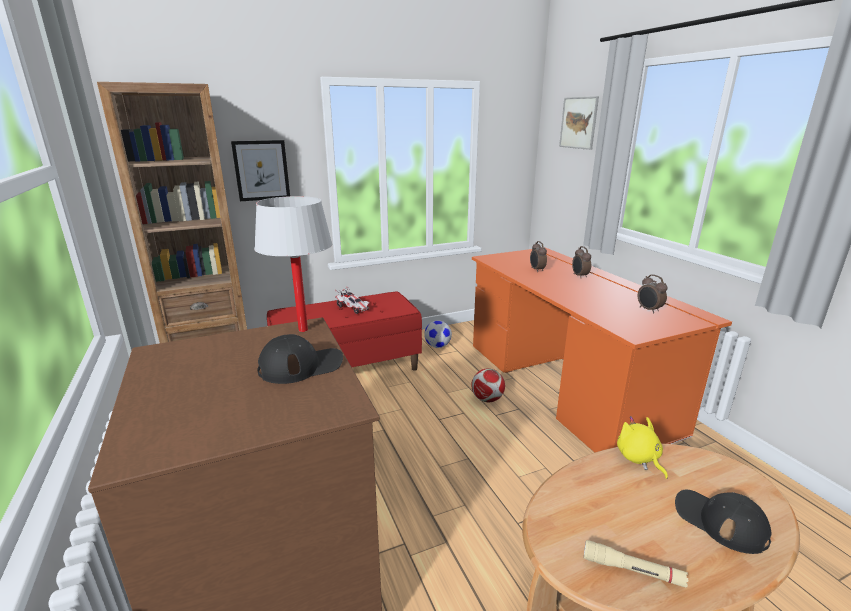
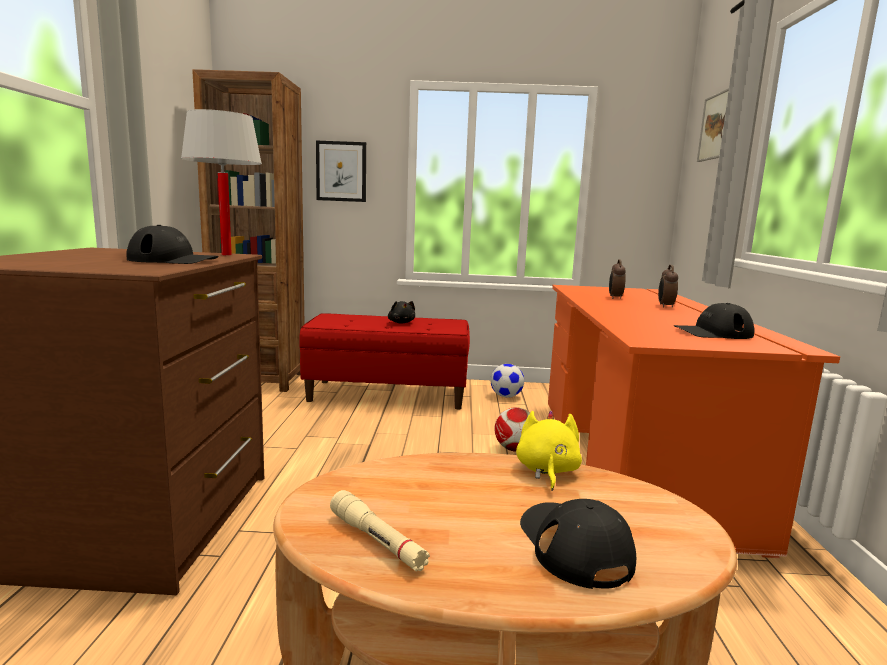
camera: 25 degrees right, 10 degrees down
toy car [335,286,370,314] -> black plush toy [388,301,415,323]
alarm clock [638,274,668,313] -> black cap [674,303,755,339]

